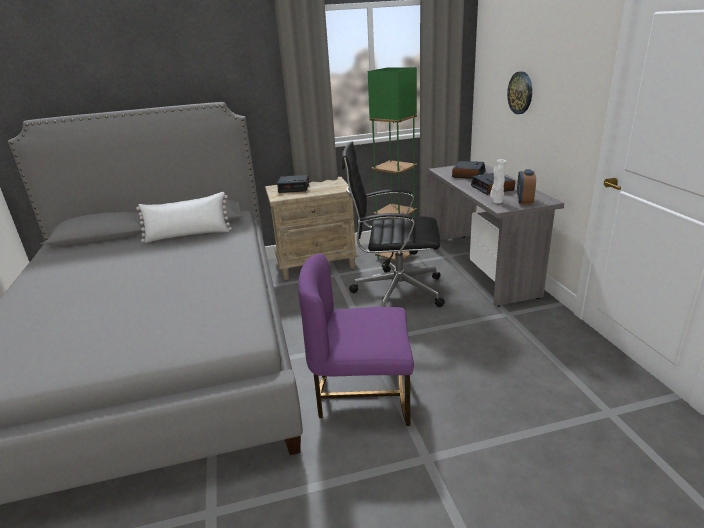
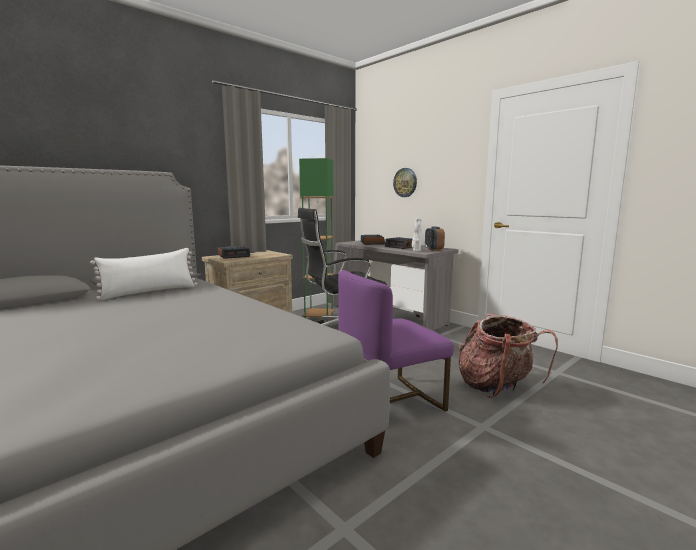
camera: 30 degrees left, 15 degrees down
none -> backpack [459,314,558,398]

